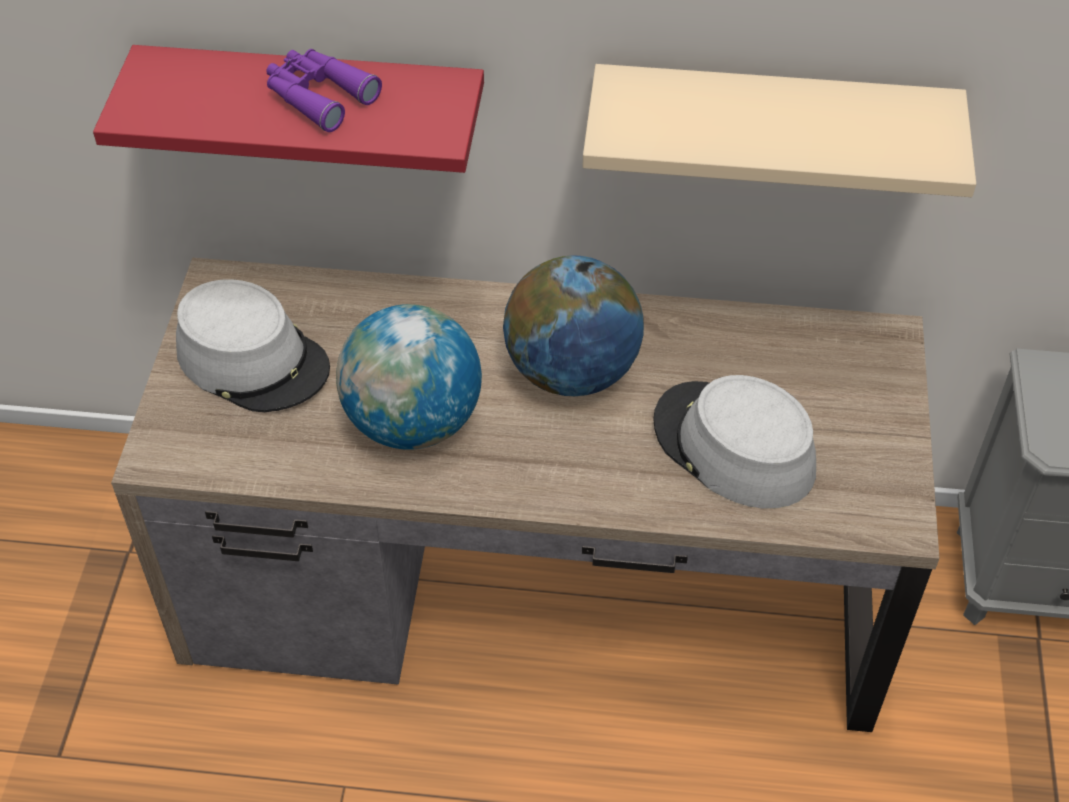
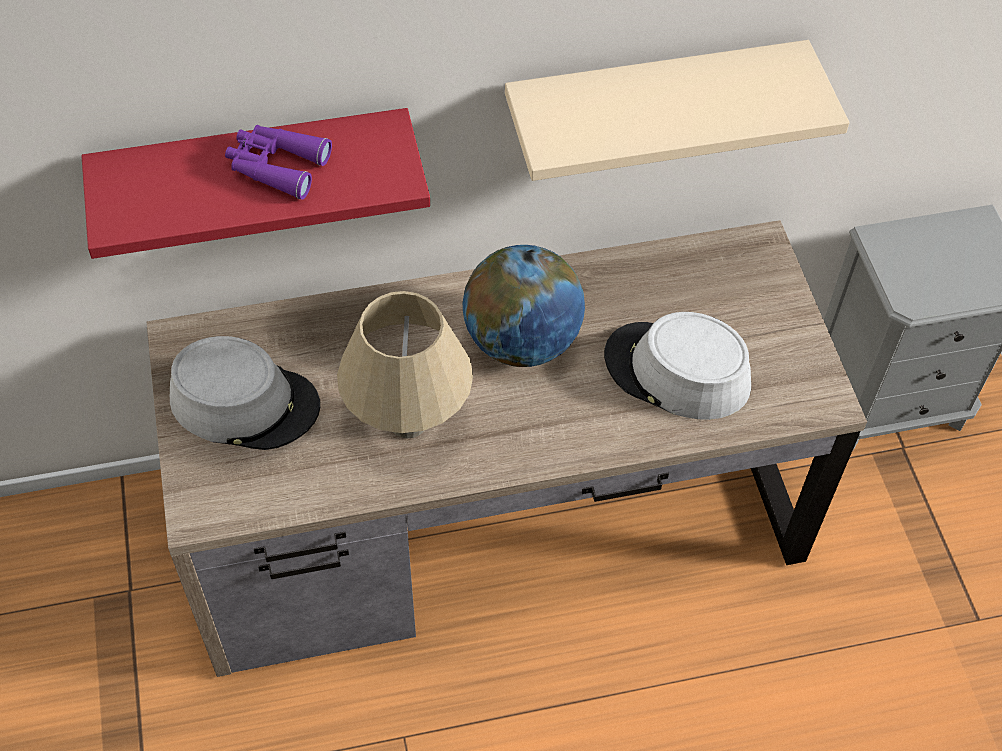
camera: 20 degrees left, 5 degrees up
globe [336,304,482,450] -> beige table lamp [337,291,473,438]

